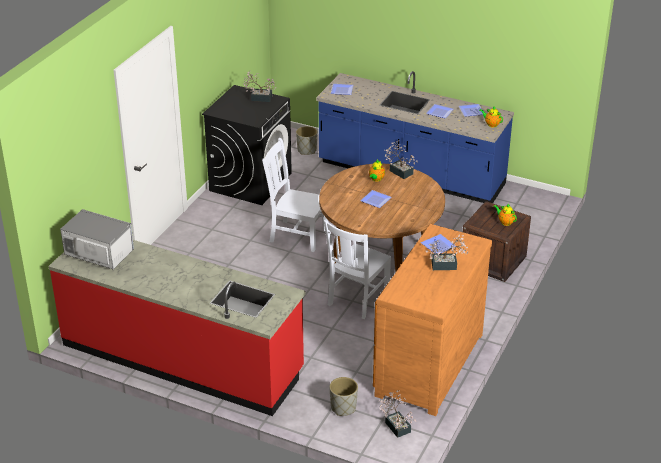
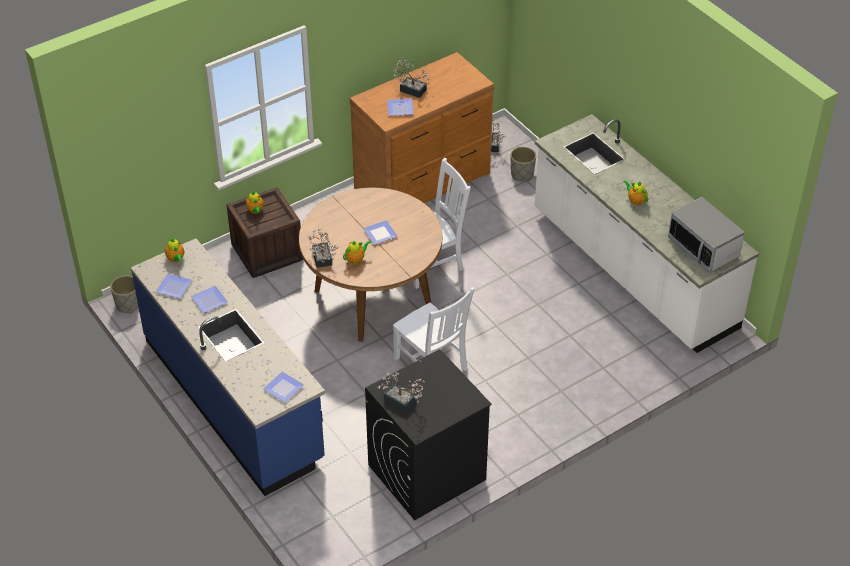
camera: 150 degrees left, 10 degrees up
red counter [48,240,305,416] -> white counter [535,114,759,353]
grey planter [296,126,318,155] -> grey planter moved to [110,275,139,313]
none -> teapot [623,180,648,205]

